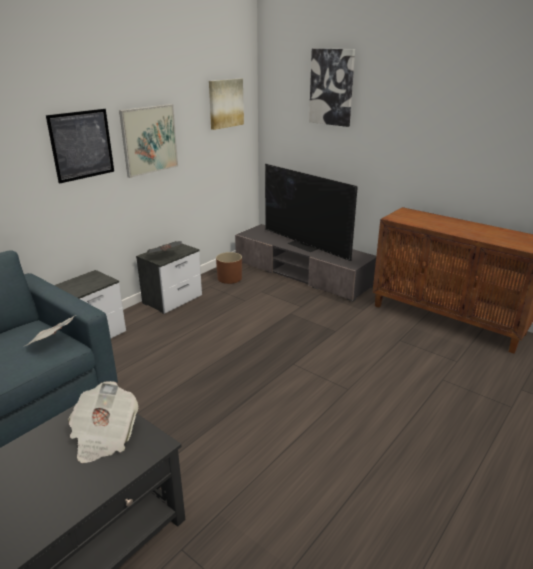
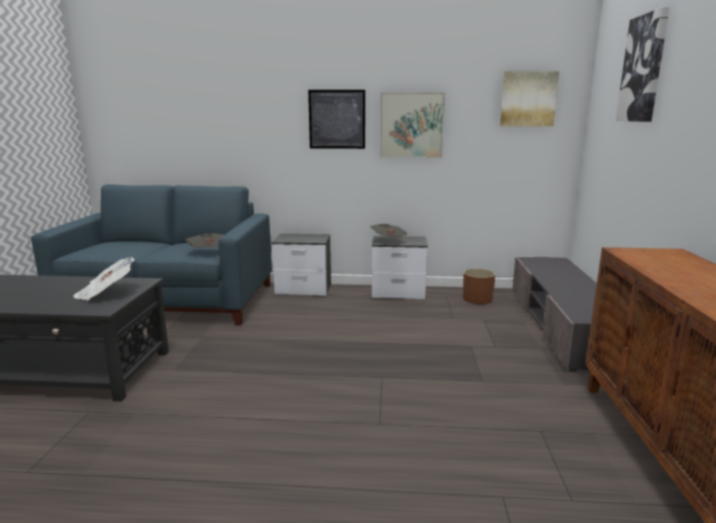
camera: 55 degrees right, 10 degrees down
television [265,164,357,261] -> none

